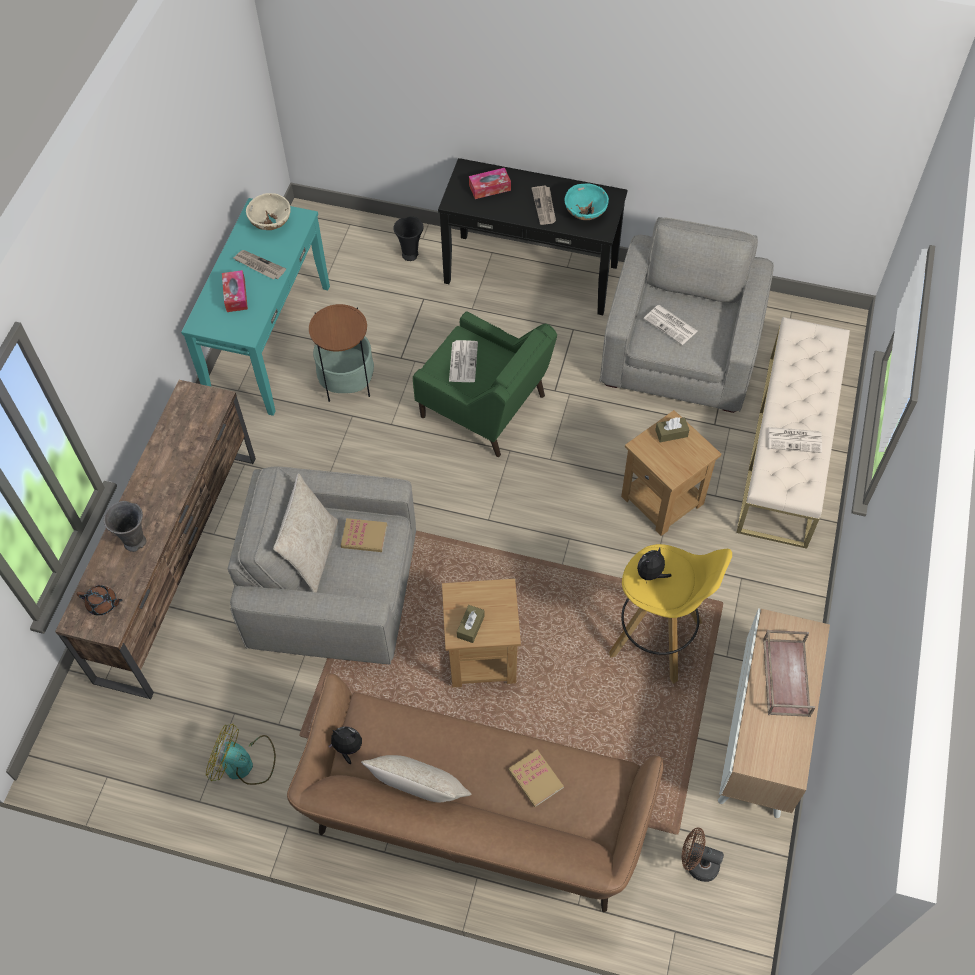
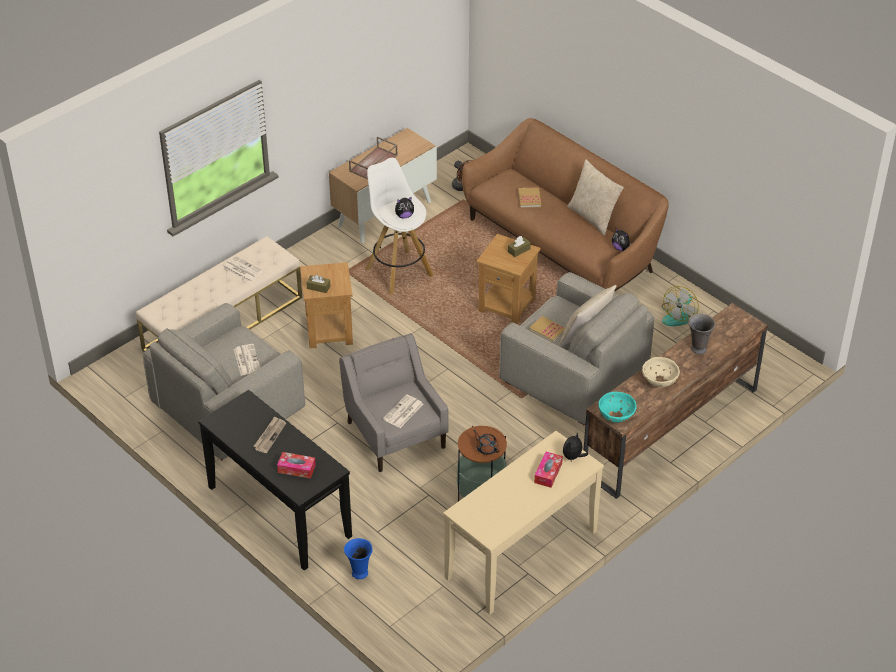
camera: 150 degrees left, 15 degrees down
brown teapot [77,585,123,615] -> brown teapot moved to [473,430,500,455]
turquoise console table [181,198,330,416] -> beige console table [443,431,604,615]
fan [206,724,276,785] -> fan turned 75 degrees clockwise [662,286,699,326]
newspaper [233,250,286,280] -> none
beige bowl [246,193,291,230] -> beige bowl moved to [642,357,680,387]
black vase [393,216,424,261] -> blue vase [344,538,373,579]
green armchair [413,311,557,457] -> grey armchair [339,333,449,472]
turquoise bowl [564,183,609,220] -> turquoise bowl moved to [599,392,637,423]
yellow stool [609,544,732,684] -> white stool [366,158,434,295]
none -> plush toy [563,433,588,462]

